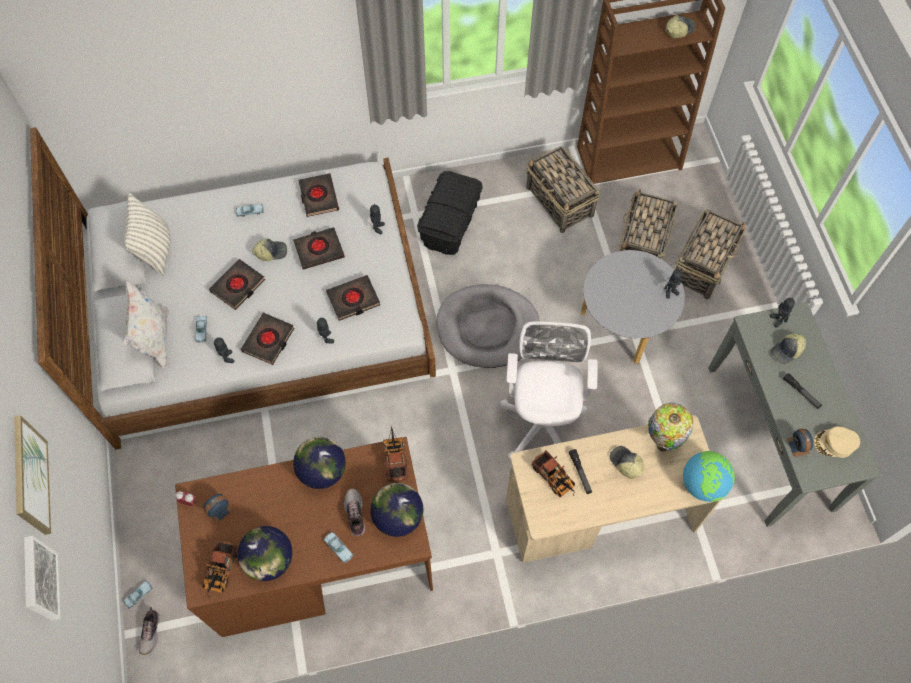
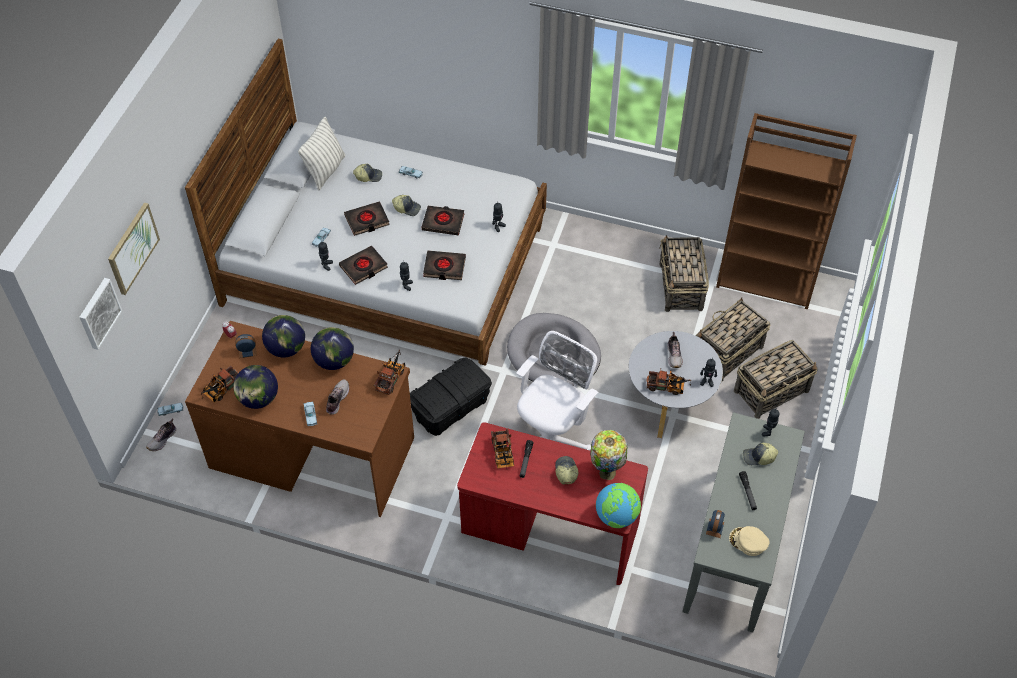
camera: 30 degrees right, 10 degrees down
white pillow [123,279,169,369] -> none
black book [298,173,339,217] -> none
globe [370,483,423,537] -> globe moved to [262,315,305,357]
black storage box [417,171,483,255] -> black storage box moved to [410,357,492,436]
beige desk [506,415,722,563] -> red desk [457,422,648,585]
cap [665,15,696,38] -> cap moved to [353,164,382,182]
none -> toy truck [646,369,691,395]
none -> shoe [667,332,683,368]

